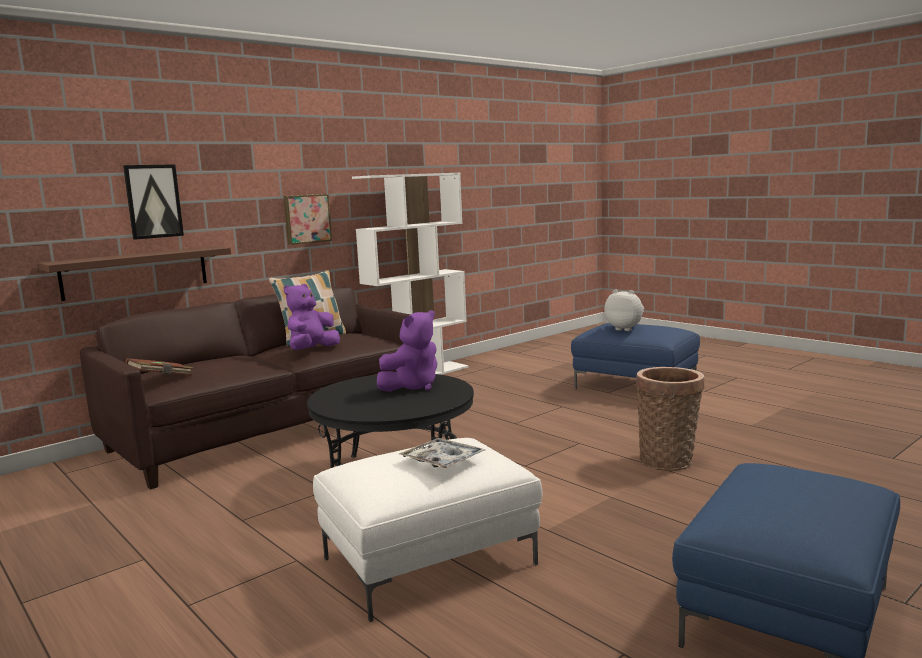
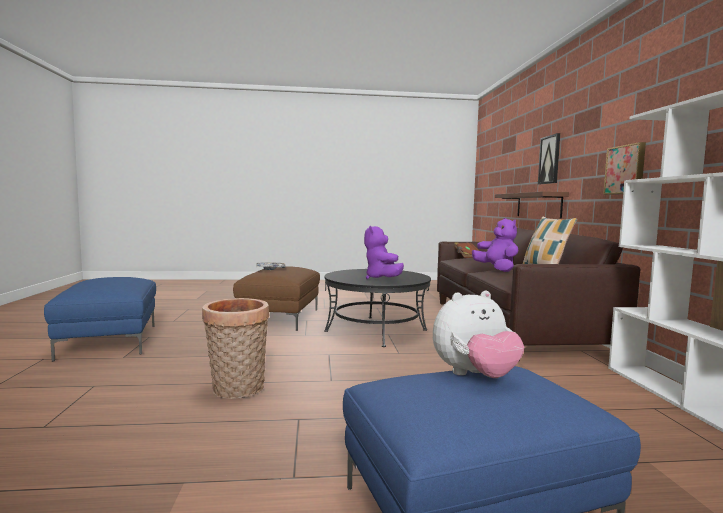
camera: 125 degrees right, 5 degrees down
white ottoman [313,438,542,622] -> brown ottoman [233,266,320,331]

